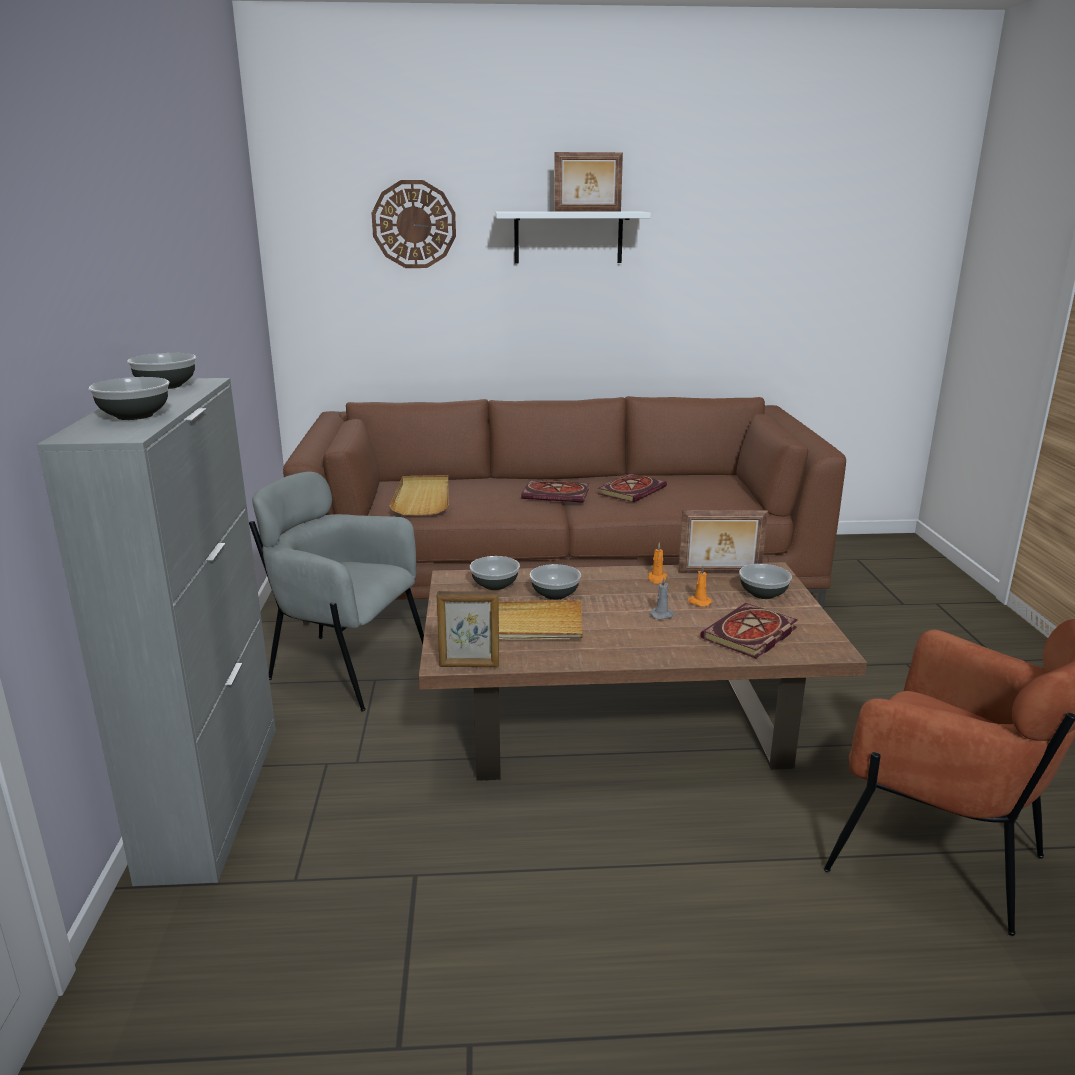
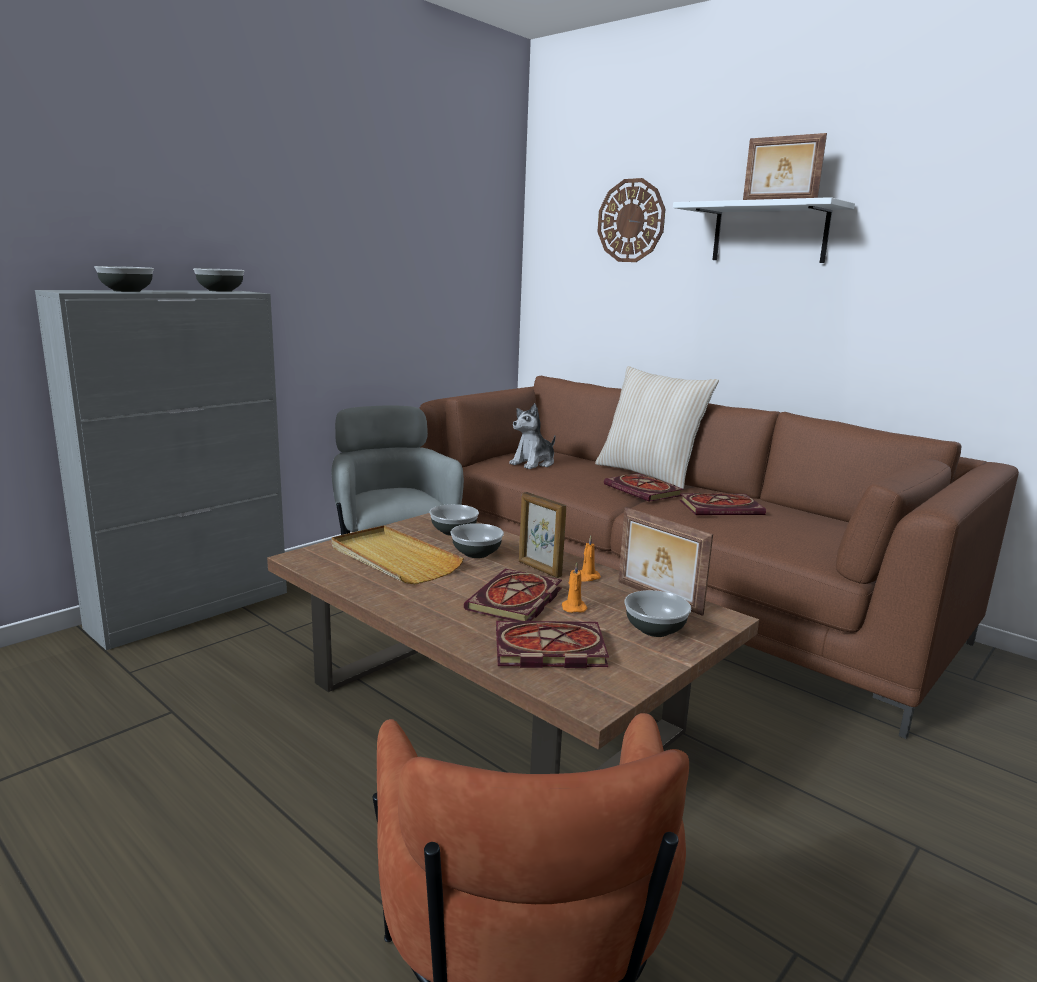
camera: 45 degrees right, 5 degrees down
beige tray [390,475,449,515] -> plush toy [509,403,555,469]
picture frame [437,591,499,667] -> picture frame moved to [519,492,566,578]
grey candle [650,577,675,619] -> book [464,569,562,621]
none -> beige pillow [595,366,719,489]

